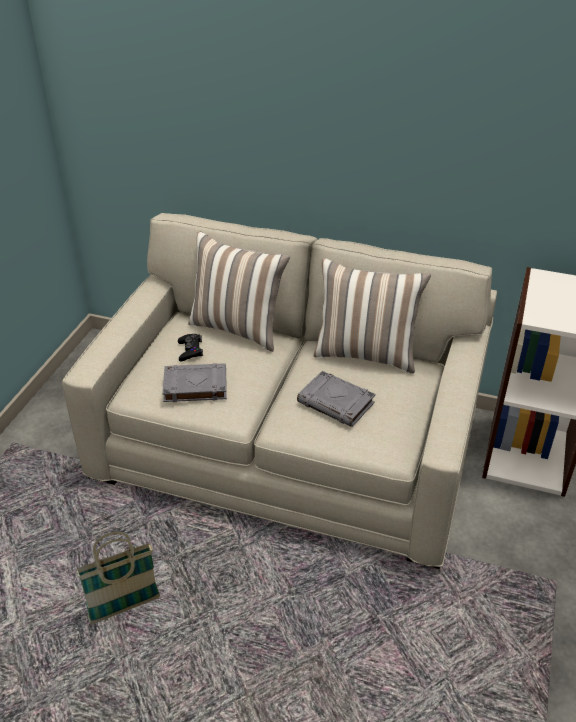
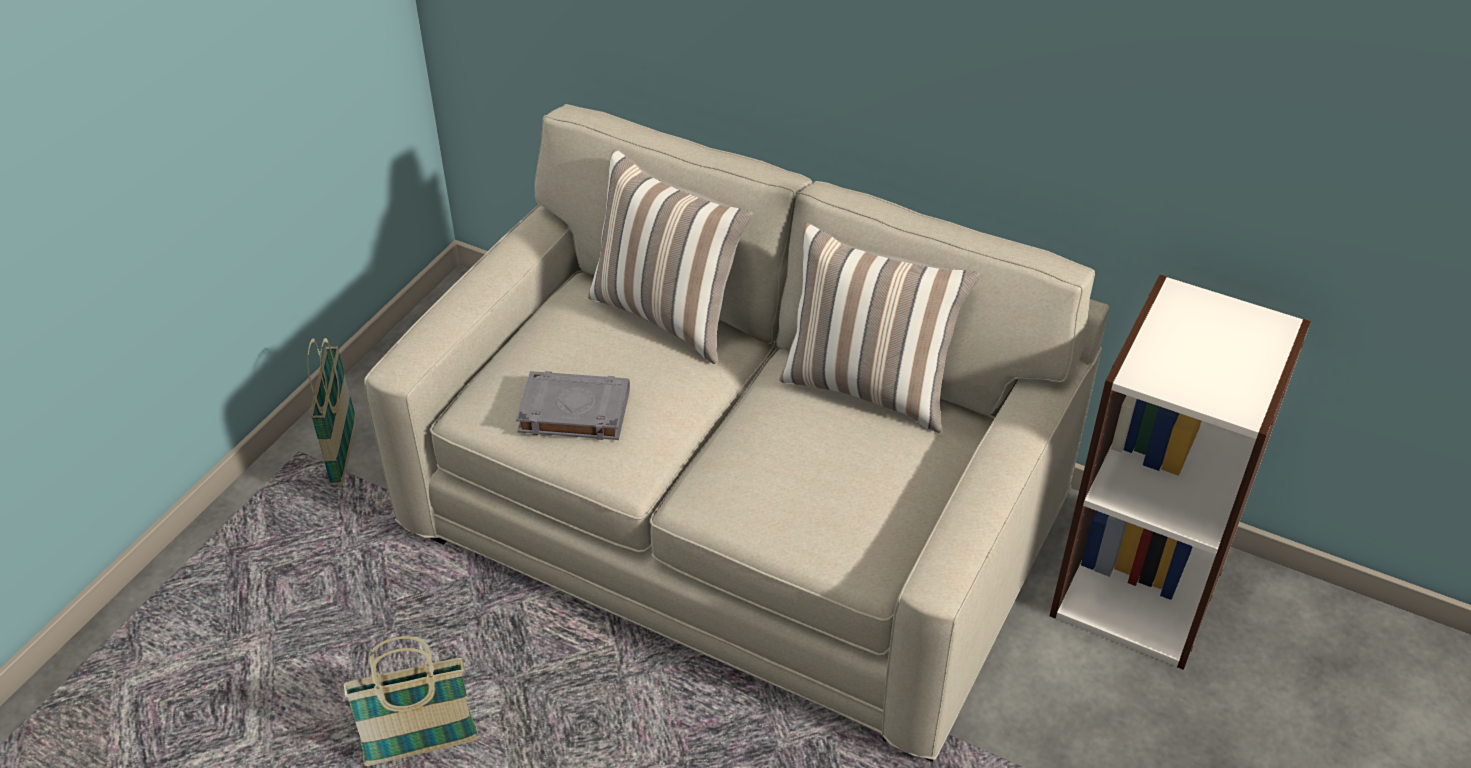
camera: 10 degrees right, 5 degrees up
black game controller [178,334,203,362] -> none
grey book [297,371,376,427] -> none
none -> basket [307,338,356,485]

